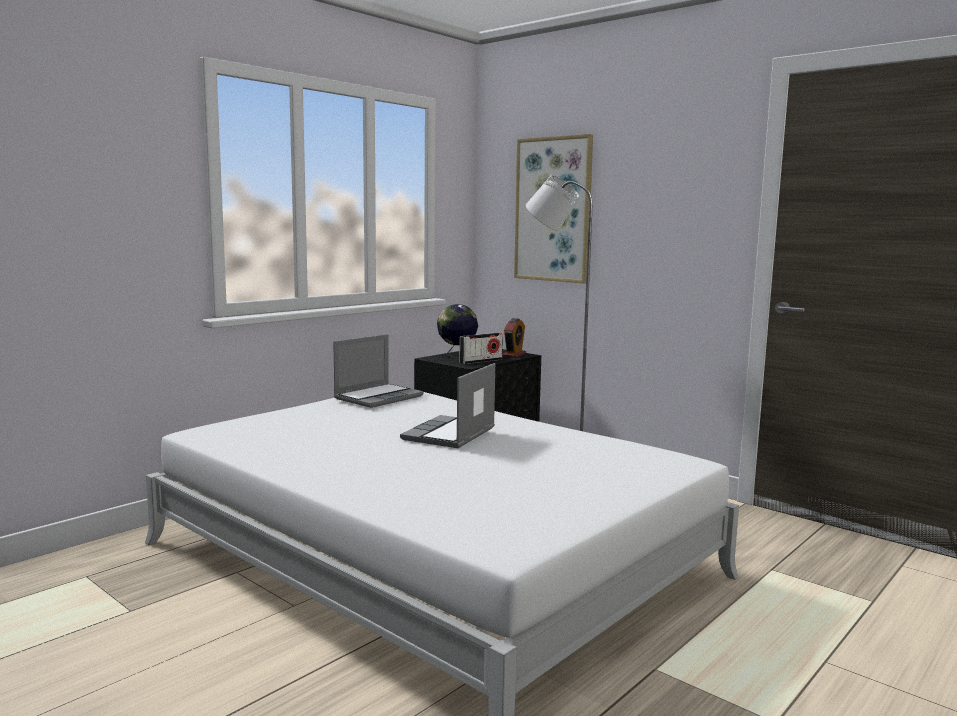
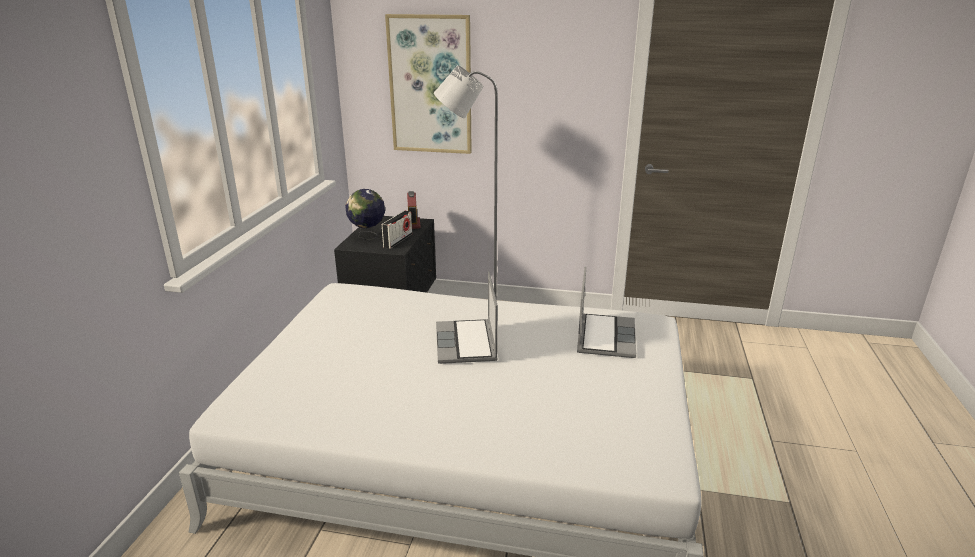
camera: 30 degrees left, 15 degrees up
laptop [333,334,423,408] -> laptop moved to [577,267,636,358]

